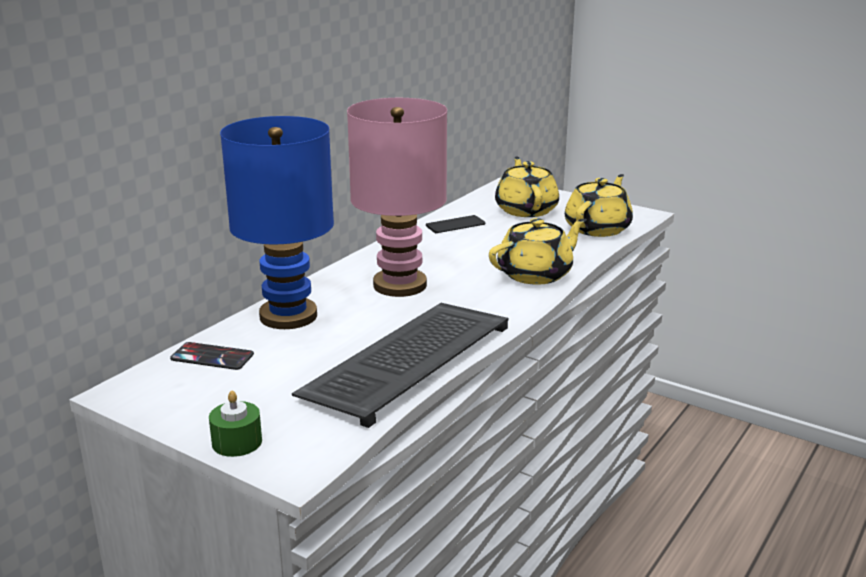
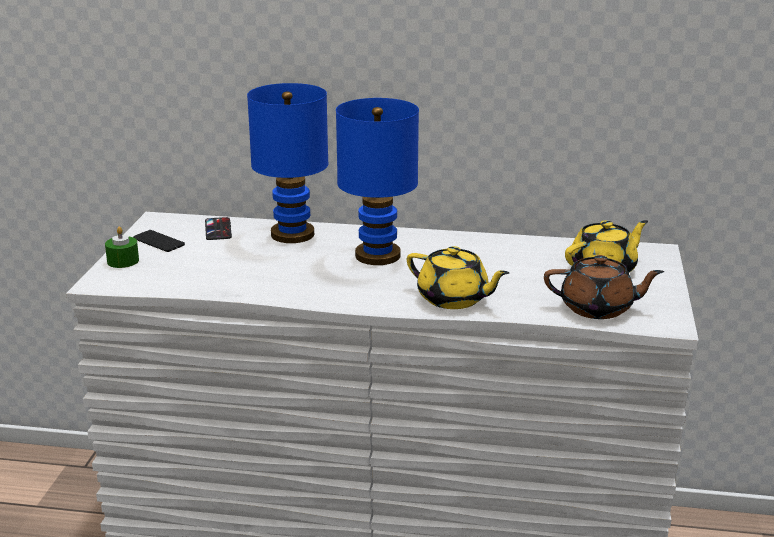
camera: 65 degrees right, 0 degrees up
keyboard [292,303,508,428] -> none
pink table lamp [347,98,447,297] -> blue table lamp [336,98,419,265]
phone [426,215,485,233] -> phone moved to [133,230,185,252]
yellow teapot [565,174,633,237] -> brown teapot [544,255,664,319]

